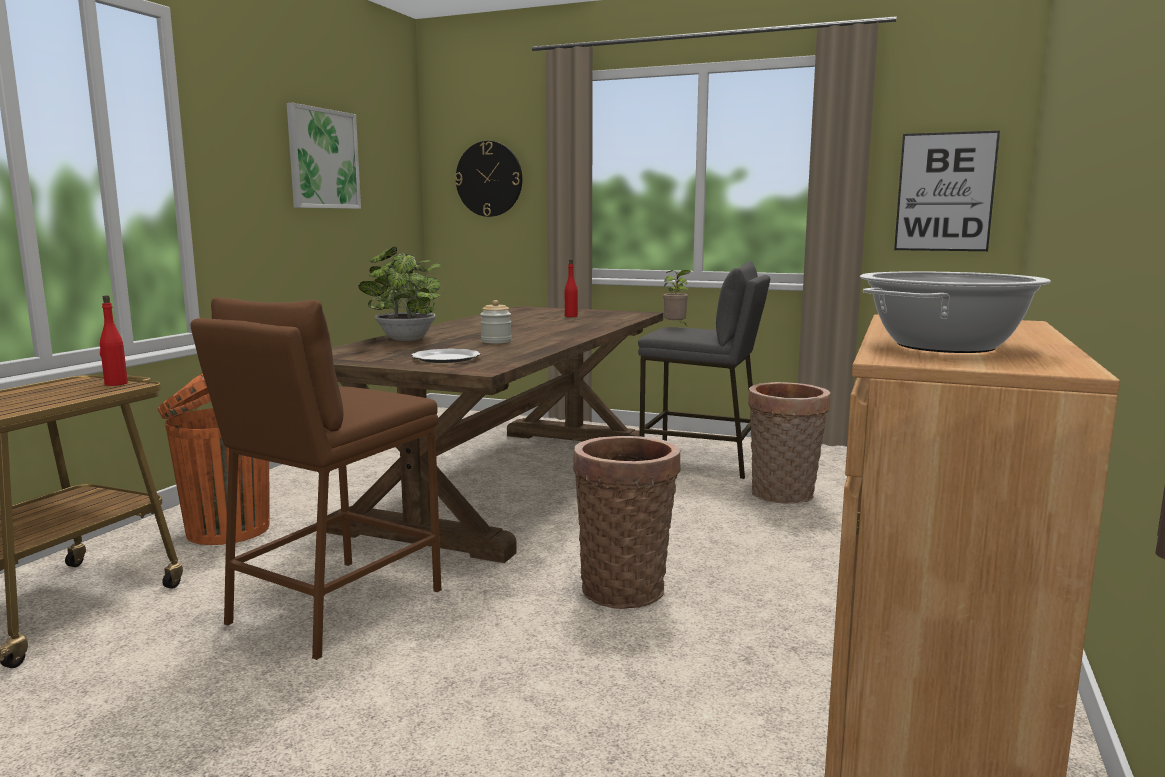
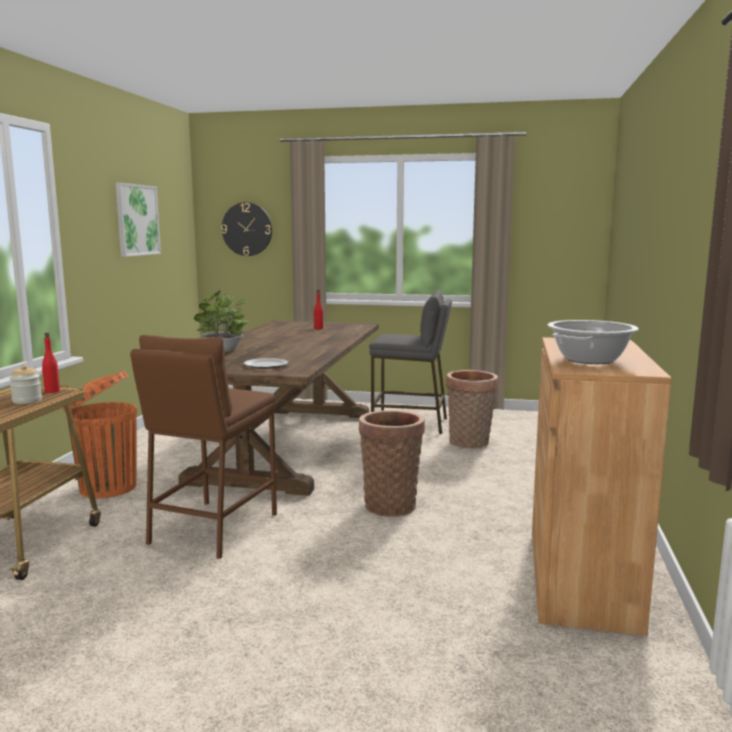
camera: 10 degrees left, 0 degrees up
jar [480,300,512,344] -> jar moved to [9,365,42,404]
potted plant [663,270,691,324] -> none
picture [894,131,1000,251] -> none

